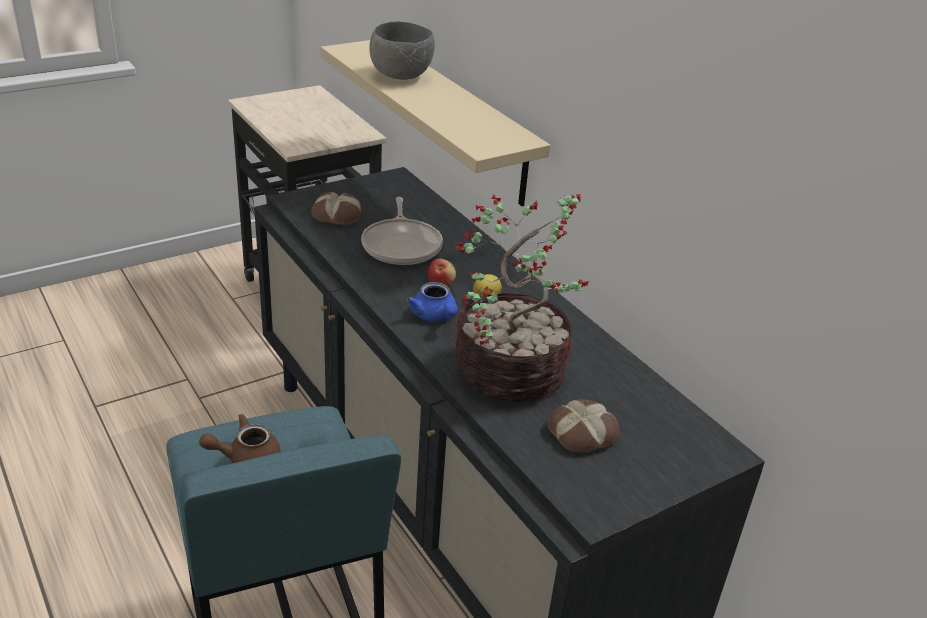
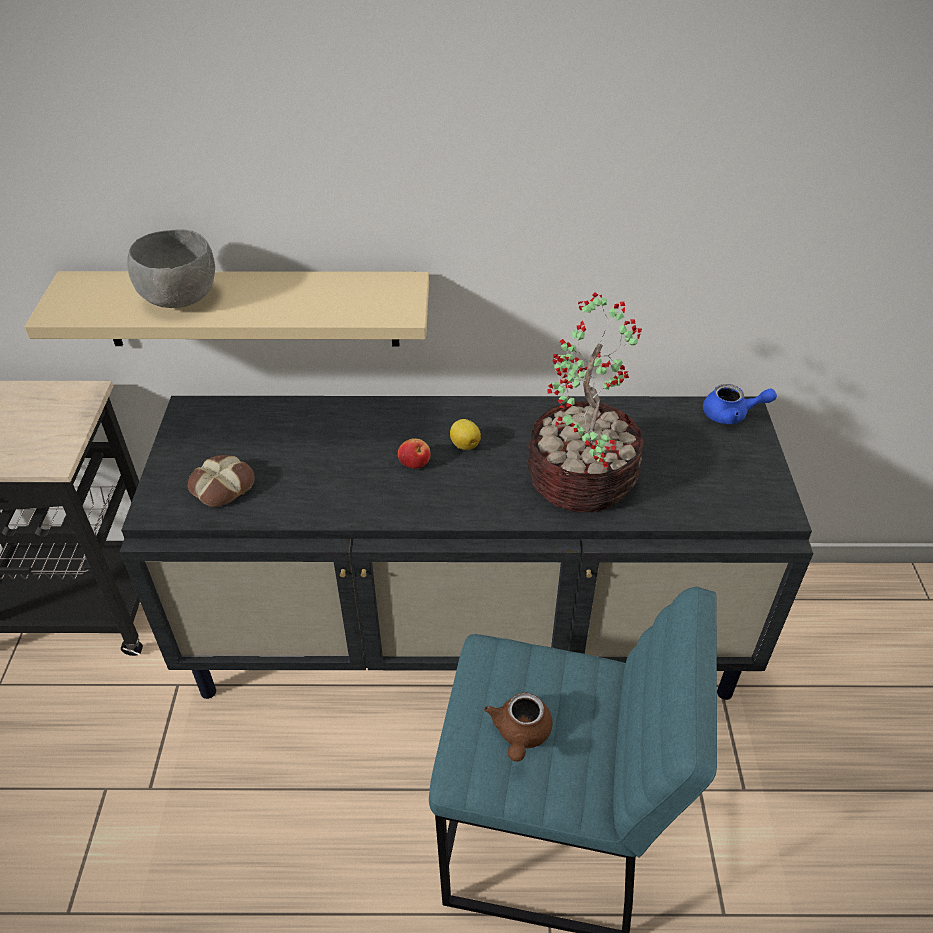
camera: 55 degrees left, 10 degrees up
frying pan [361,197,443,265] -> none
blue teapot [407,282,458,322] -> blue teapot moved to [703,384,777,424]
bread [548,399,619,452] -> none

